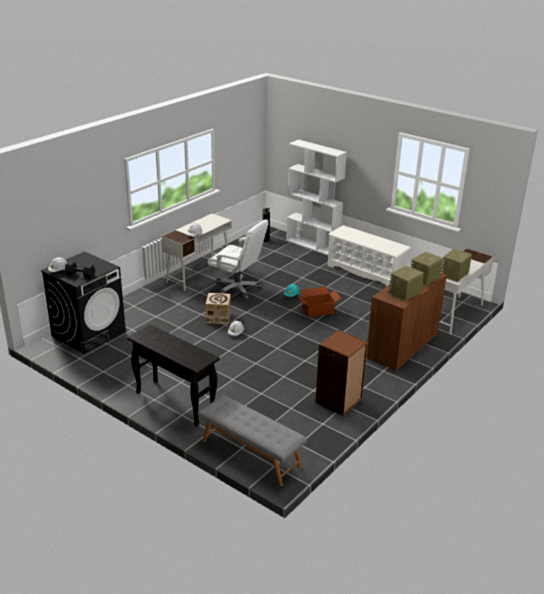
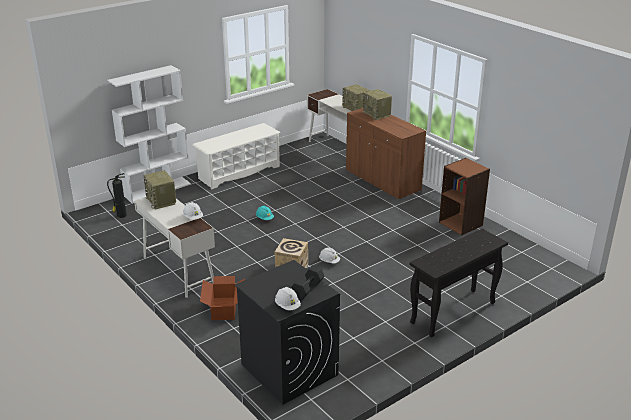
camera: 75 degrees left, 0 degrees up
grey bench [198,395,307,486] -> none
white office chair [207,219,269,300] -> none
cardboard box [298,286,341,318] -> cardboard box moved to [200,276,245,320]
radio [388,266,424,302] -> radio moved to [143,170,176,209]

